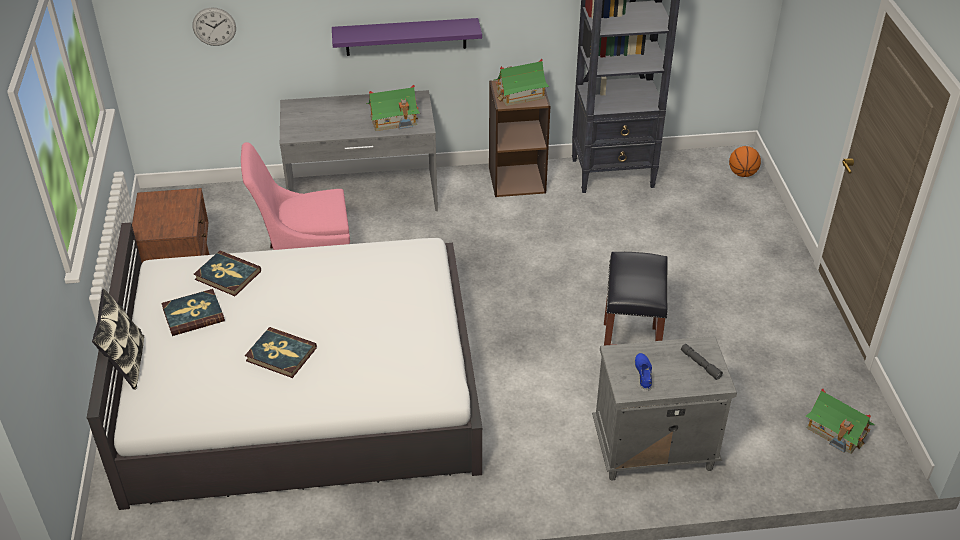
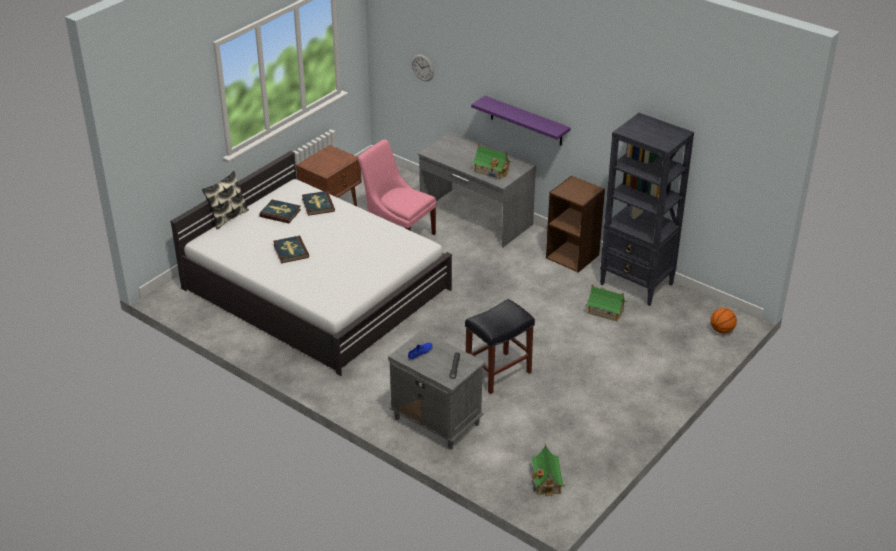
camera: 45 degrees right, 5 degrees down
toy house [494,58,549,106] -> toy house moved to [586,285,628,322]

